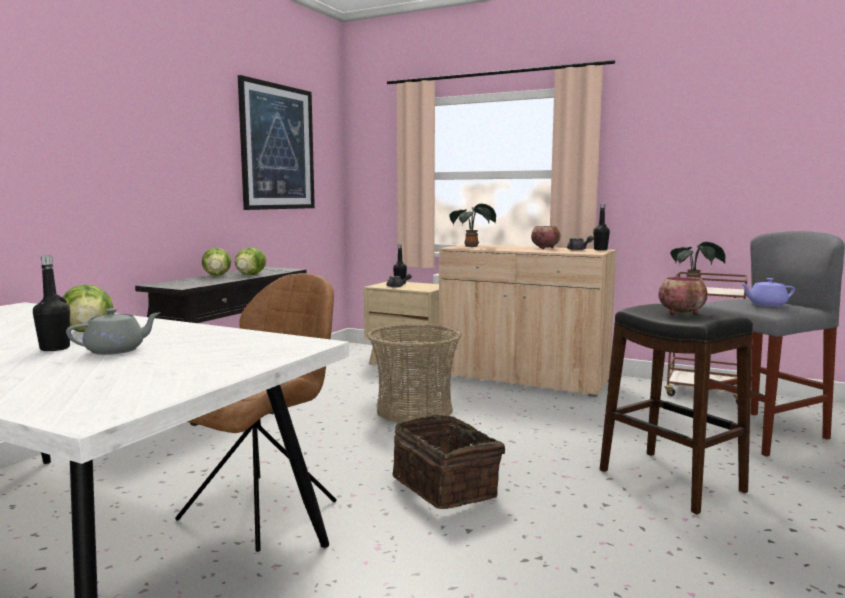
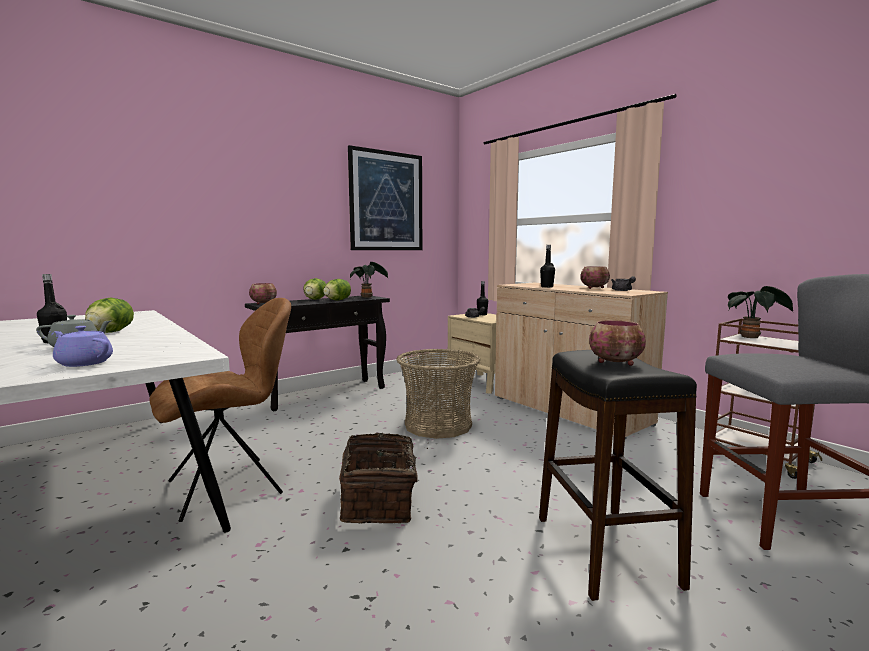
camera: 25 degrees right, 0 degrees up
potted plant [449,204,496,247] -> potted plant moved to [350,262,389,298]
black bottle [593,204,610,251] -> black bottle moved to [540,245,555,288]
purple teapot [741,278,795,307] -> purple teapot moved to [53,326,113,367]
none -> bowl [249,283,277,305]

